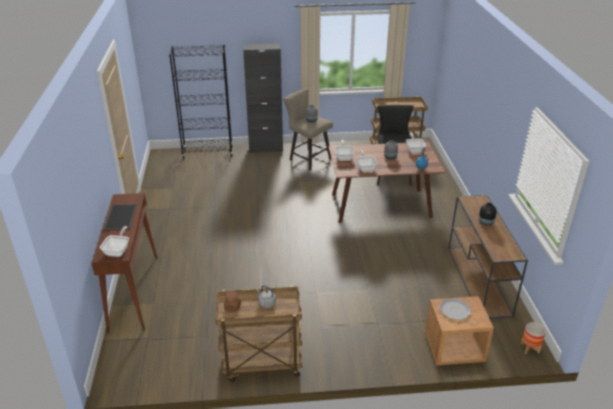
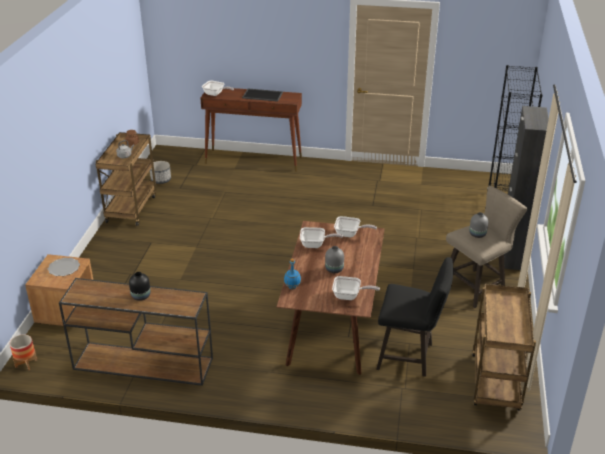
camera: 105 degrees right, 0 degrees up
none -> planter [150,161,171,184]

